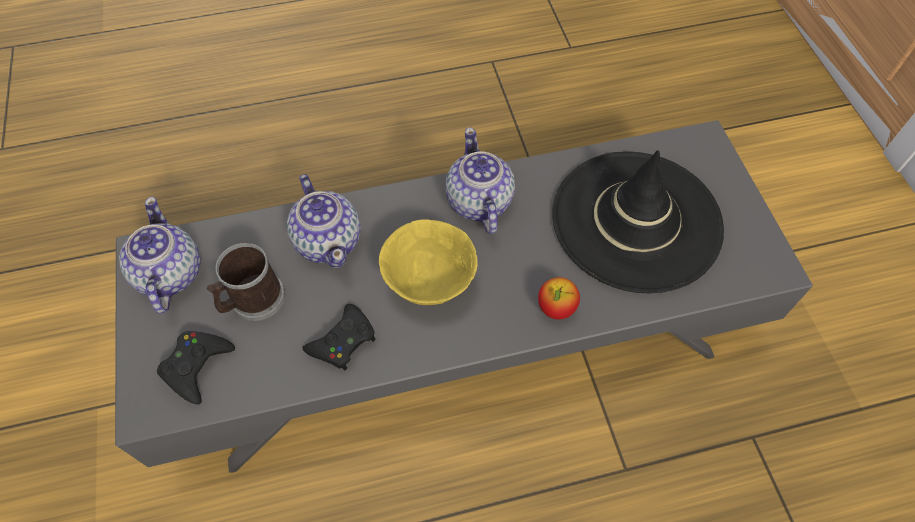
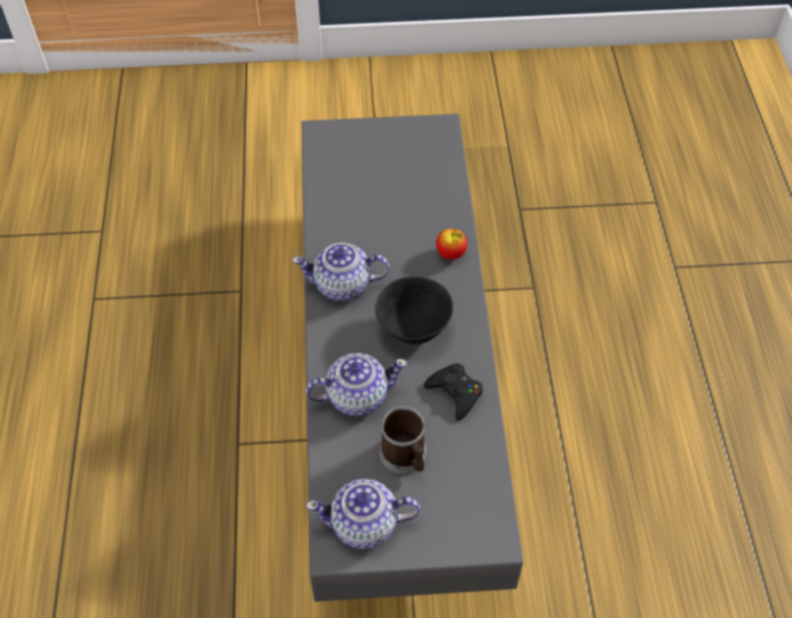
camera: 80 degrees left, 5 degrees down
black game controller [157,331,235,404] -> none
yellow bowl [379,219,478,305] -> black bowl [375,276,453,344]
black hat [552,150,724,293] -> none

